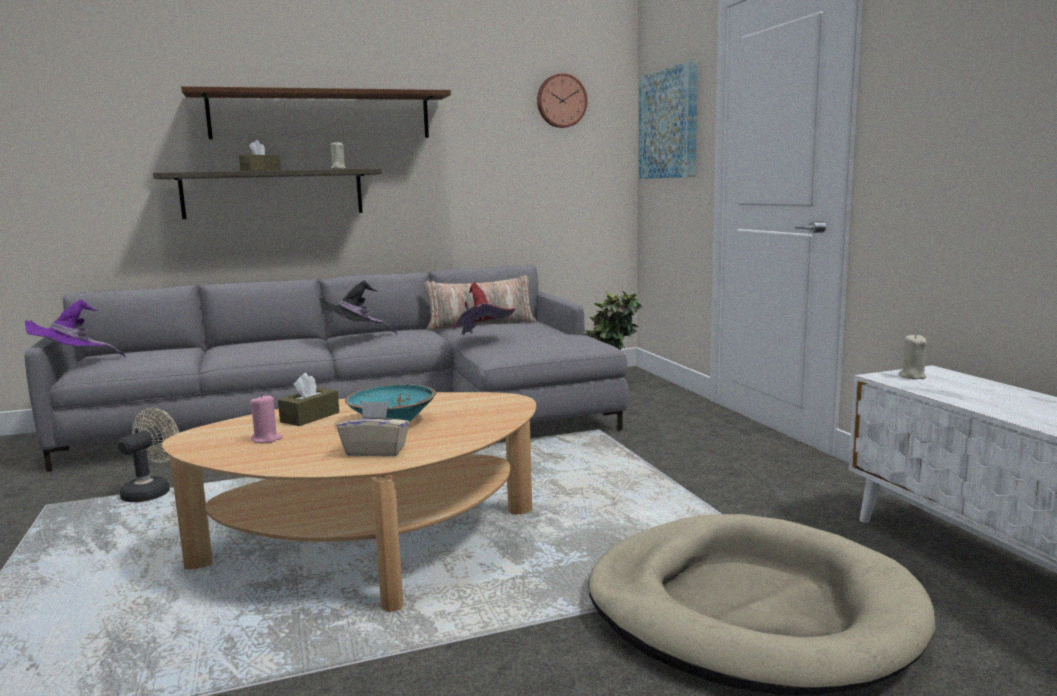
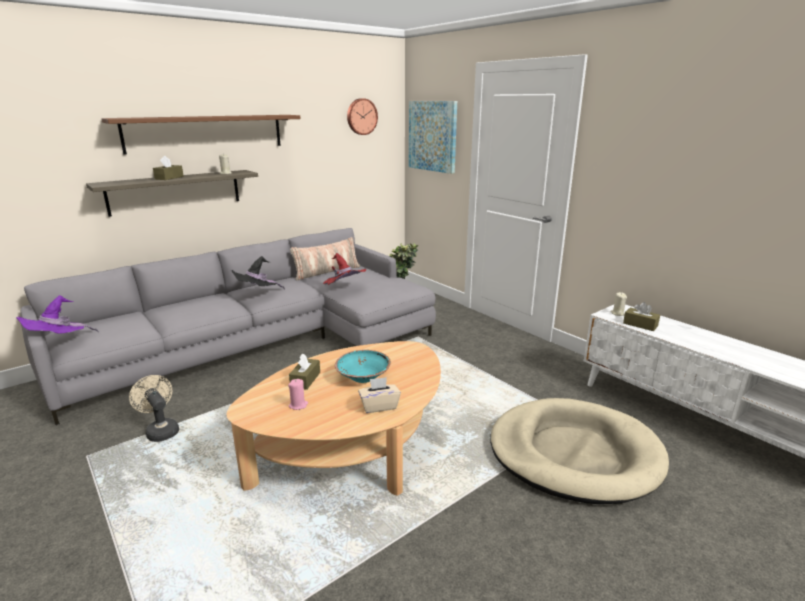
camera: 20 degrees left, 10 degrees up
beige fan [118,408,179,502] -> beige fan turned 45 degrees counterclockwise [129,375,179,442]
none -> brown tissue box [623,302,660,331]

